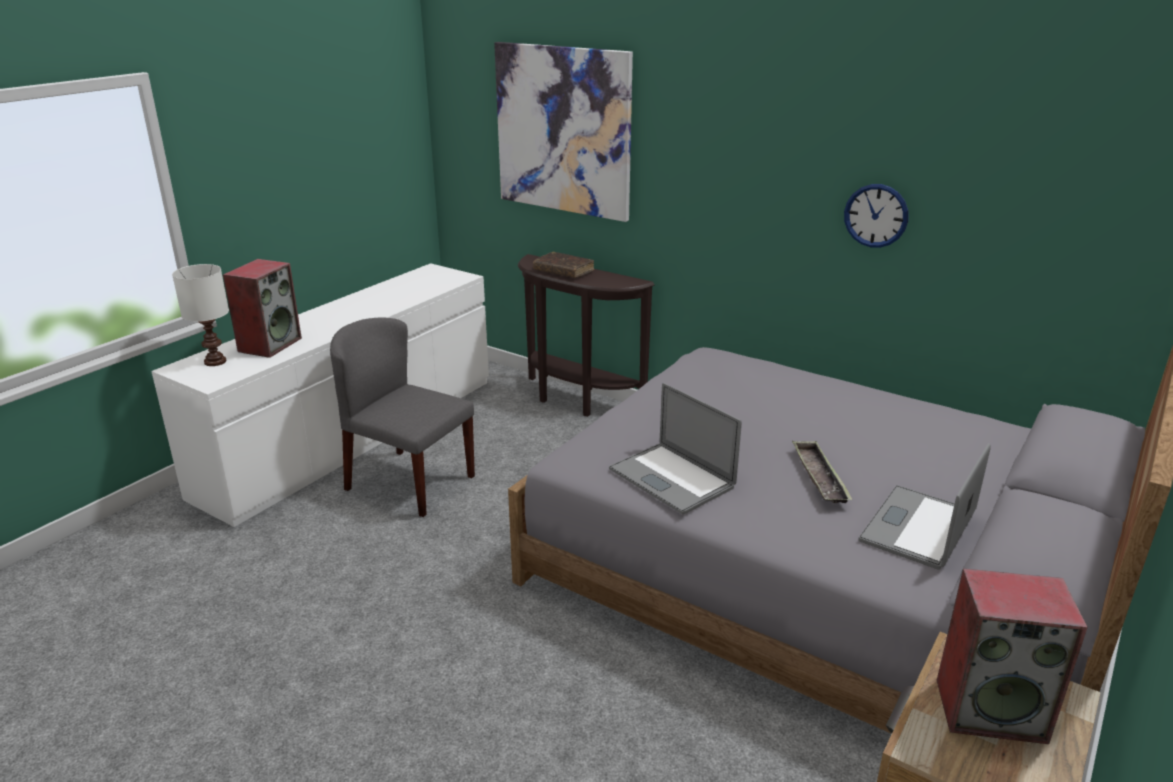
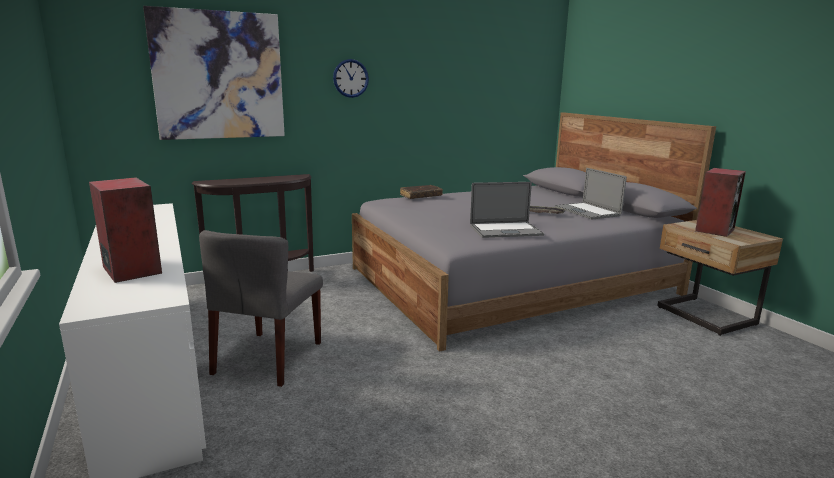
camera: 60 degrees left, 10 degrees down
white table lamp [172,264,229,366] -> none
grey chair [330,317,475,517] -> grey chair turned 45 degrees counterclockwise [199,230,323,387]
brown book [533,252,594,278] -> brown book moved to [400,185,443,199]
wall clock [844,184,908,248] -> wall clock moved to [333,59,369,98]

